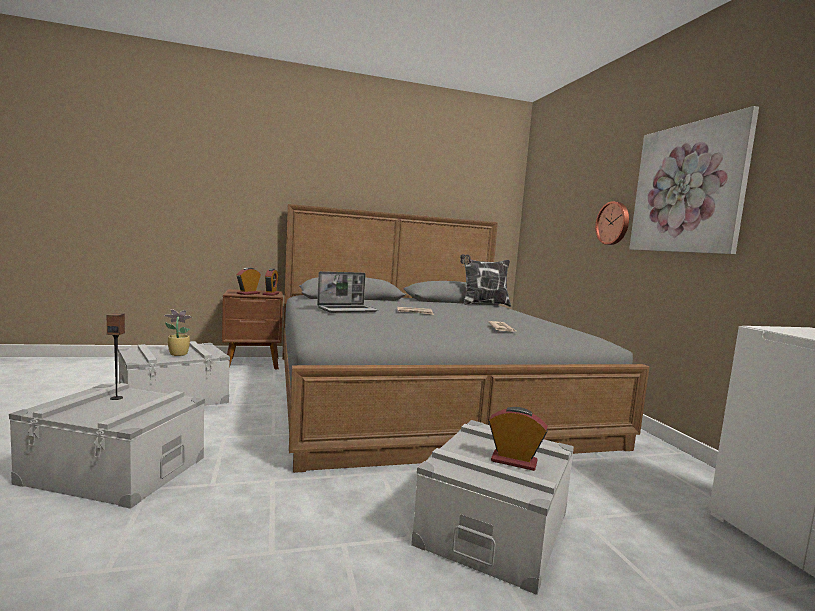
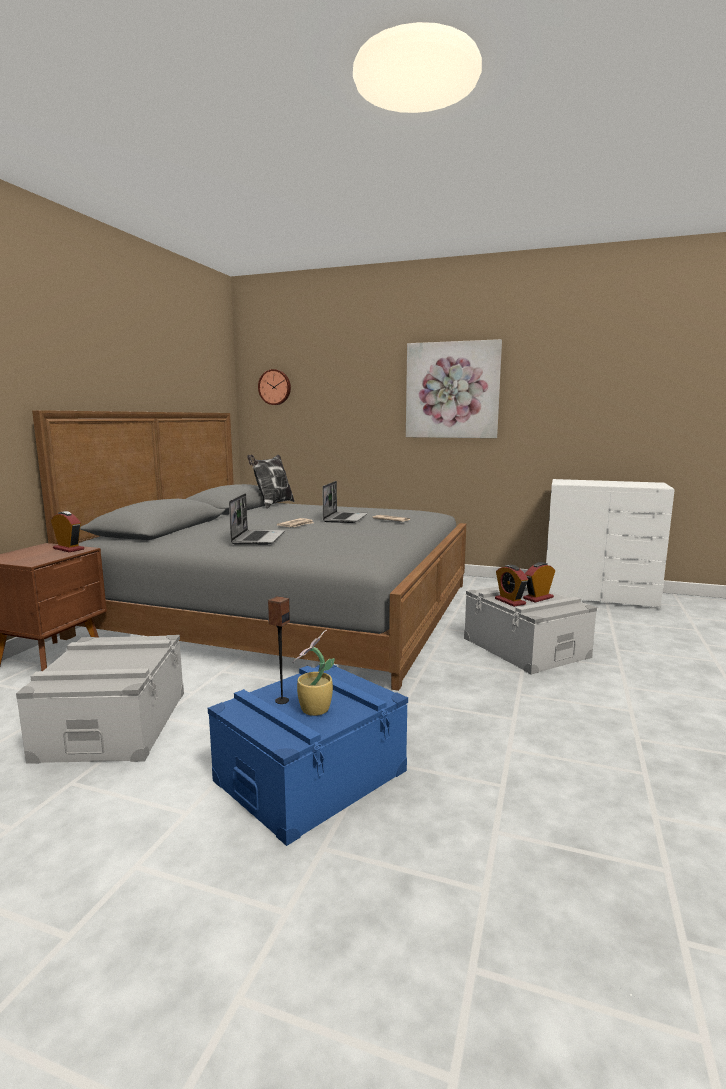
camera: 55 degrees left, 5 degrees up
grey storage box [9,383,205,509] -> blue storage box [208,664,408,846]
potted plant [164,309,192,356] -> potted plant moved to [293,630,335,716]
alarm clock [236,267,261,295] -> alarm clock moved to [495,565,528,607]
wall clock [595,201,629,245] -> wall clock moved to [258,369,291,405]
none -> laptop [323,481,368,523]

